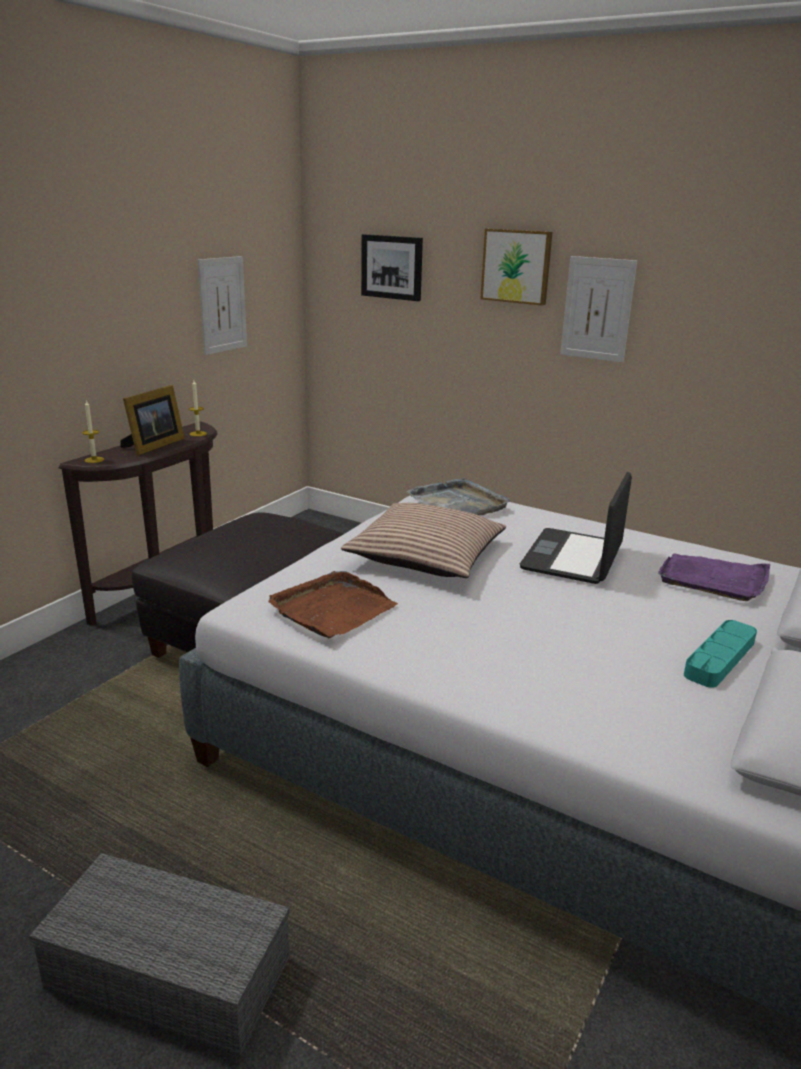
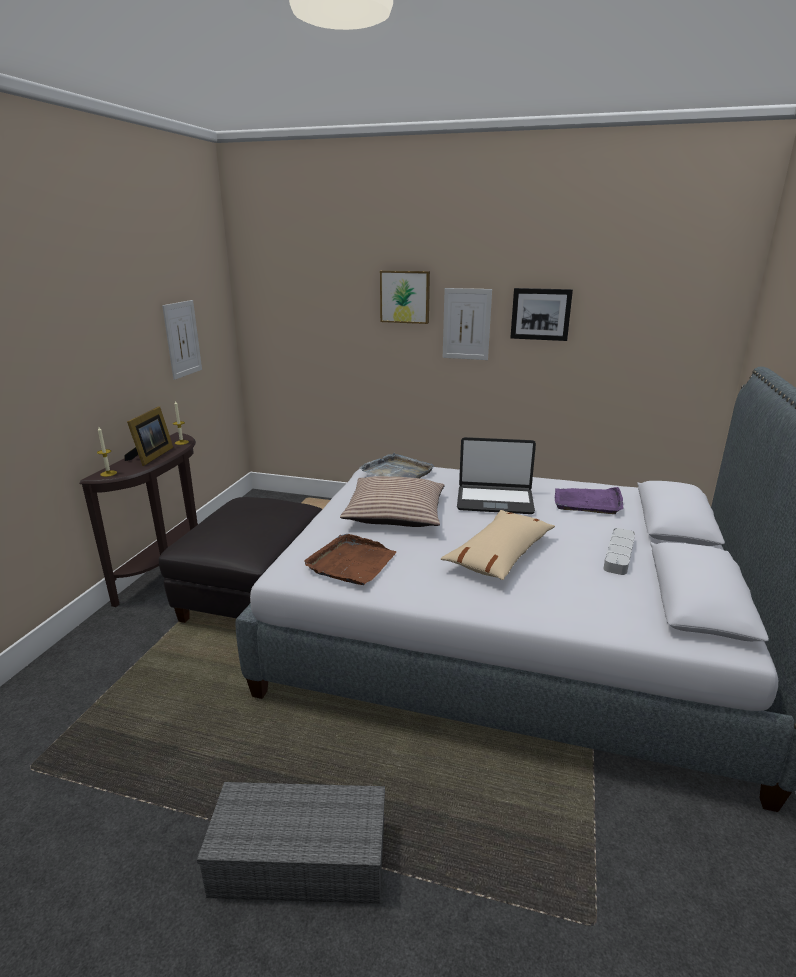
camera: 15 degrees left, 0 degrees up
picture [361,234,423,301] -> picture moved to [510,288,573,341]
laptop [520,472,632,584] -> laptop turned 90 degrees counterclockwise [457,437,536,514]
turquoise tray [684,620,757,688] -> grey tray [603,528,635,575]
none -> beige pillow [441,510,555,580]

